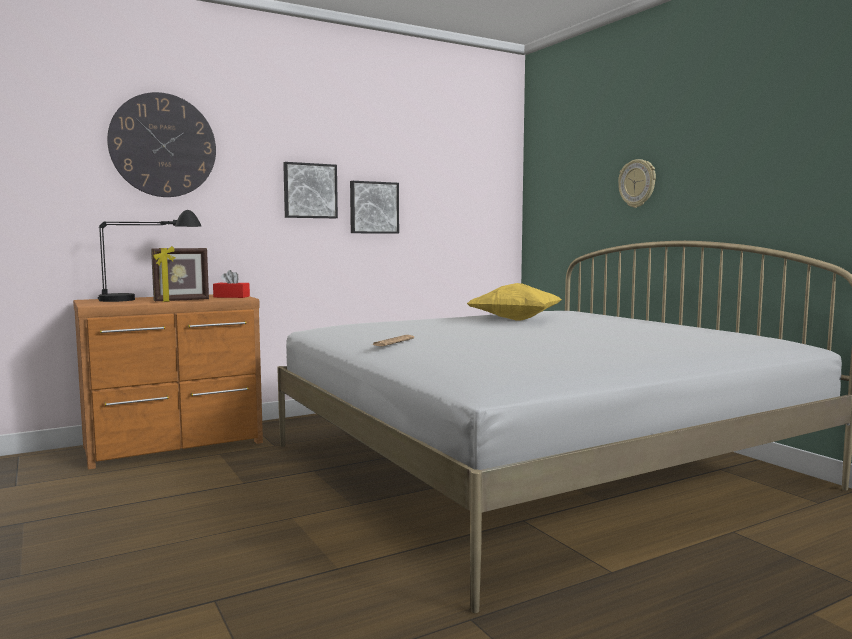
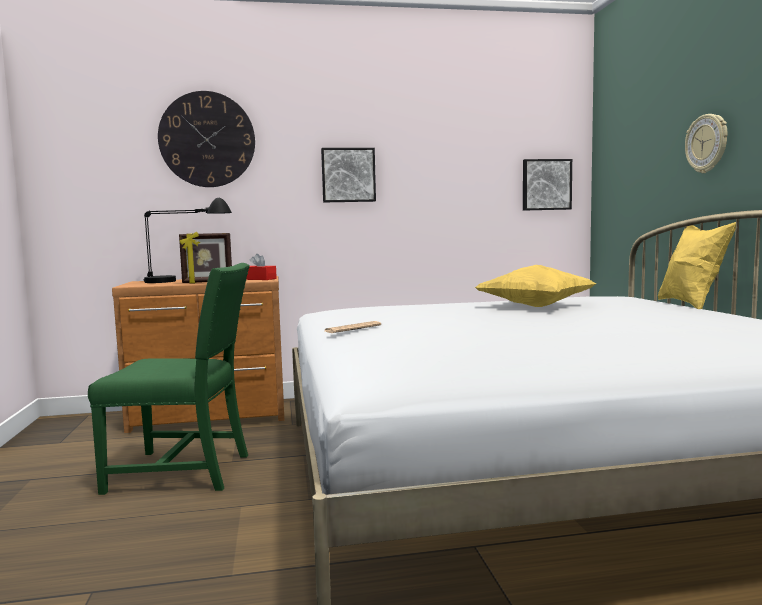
camera: 20 degrees right, 0 degrees up
picture [350,181,399,234] -> picture moved to [523,159,572,211]
none -> green chair [88,263,250,495]
none -> yellow pillow [658,222,736,309]

